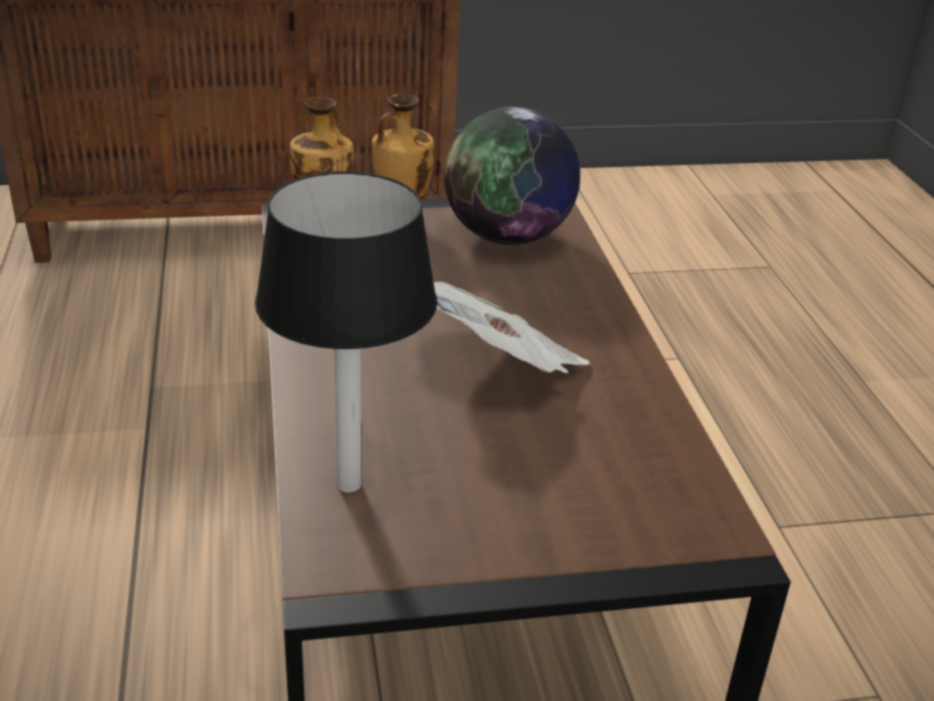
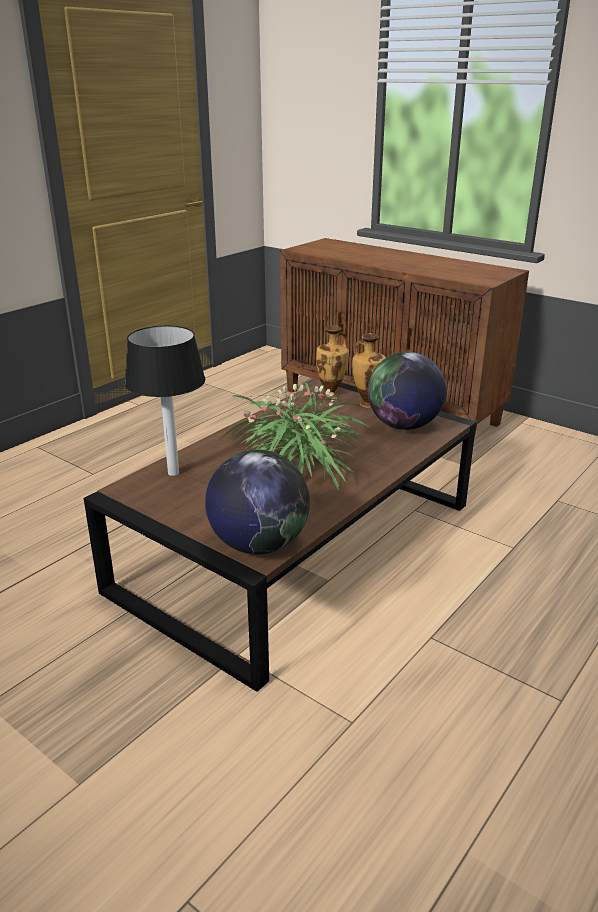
camera: 50 degrees right, 5 degrees down
newspaper [434,281,590,373] -> potted plant [220,381,369,491]
none -> globe [205,450,310,554]

